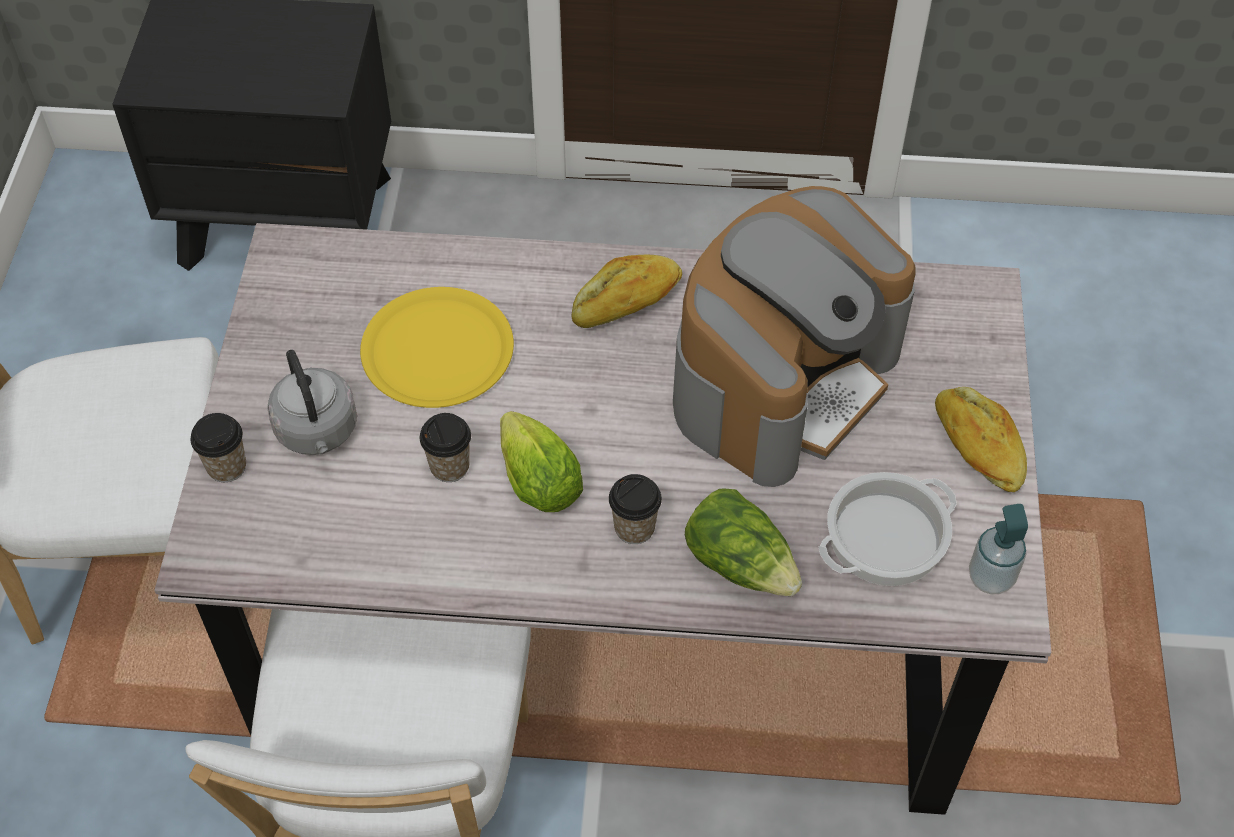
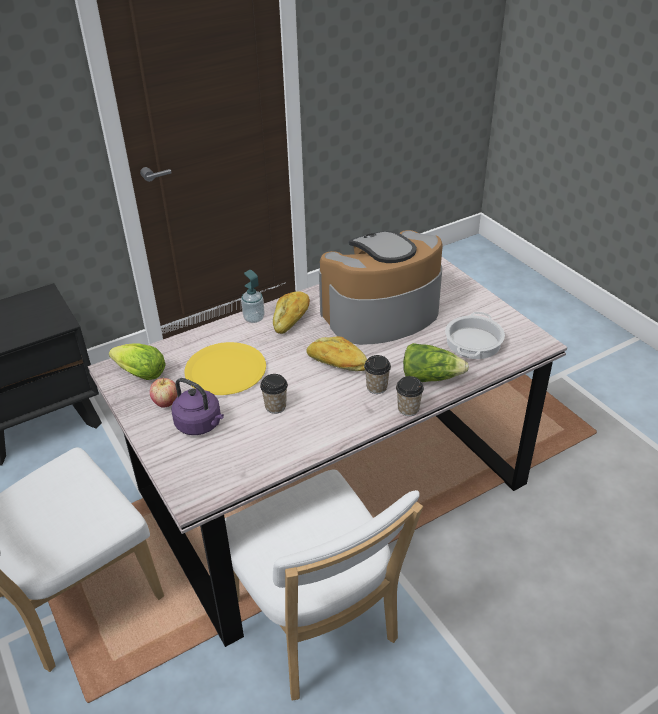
camera: 35 degrees left, 15 degrees down
cup [191,413,246,482] -> cup moved to [396,376,424,416]
grey kettle [267,350,357,455] -> purple kettle [171,378,224,435]
lettuce [500,411,583,512] -> lettuce moved to [109,344,166,380]
coffee machine [673,186,916,487] -> coffee machine turned 120 degrees counterclockwise [319,230,443,345]
bread [935,387,1027,492] -> bread moved to [307,336,367,371]
soap dispenser [969,504,1028,594] -> soap dispenser moved to [241,270,265,323]
none -> apple [150,378,177,408]

